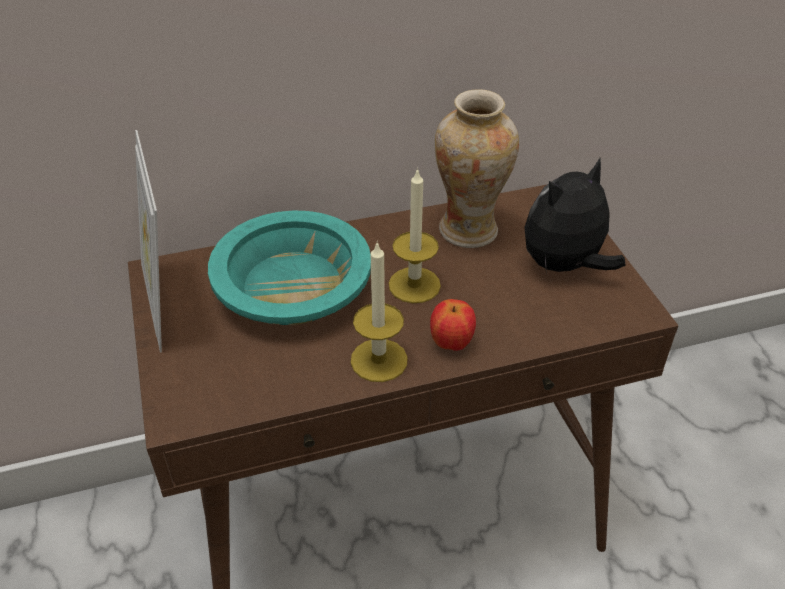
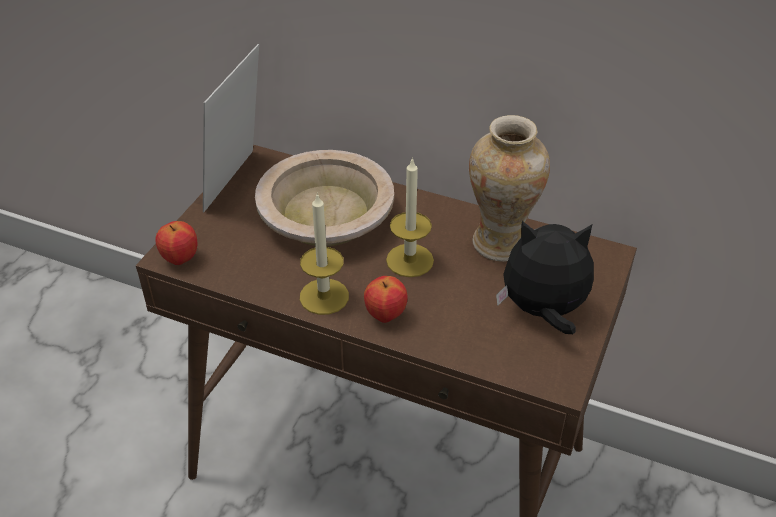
camera: 40 degrees right, 0 degrees up
turquoise bowl [208,210,371,325] -> beige bowl [255,150,394,246]
none -> apple [155,221,197,265]

